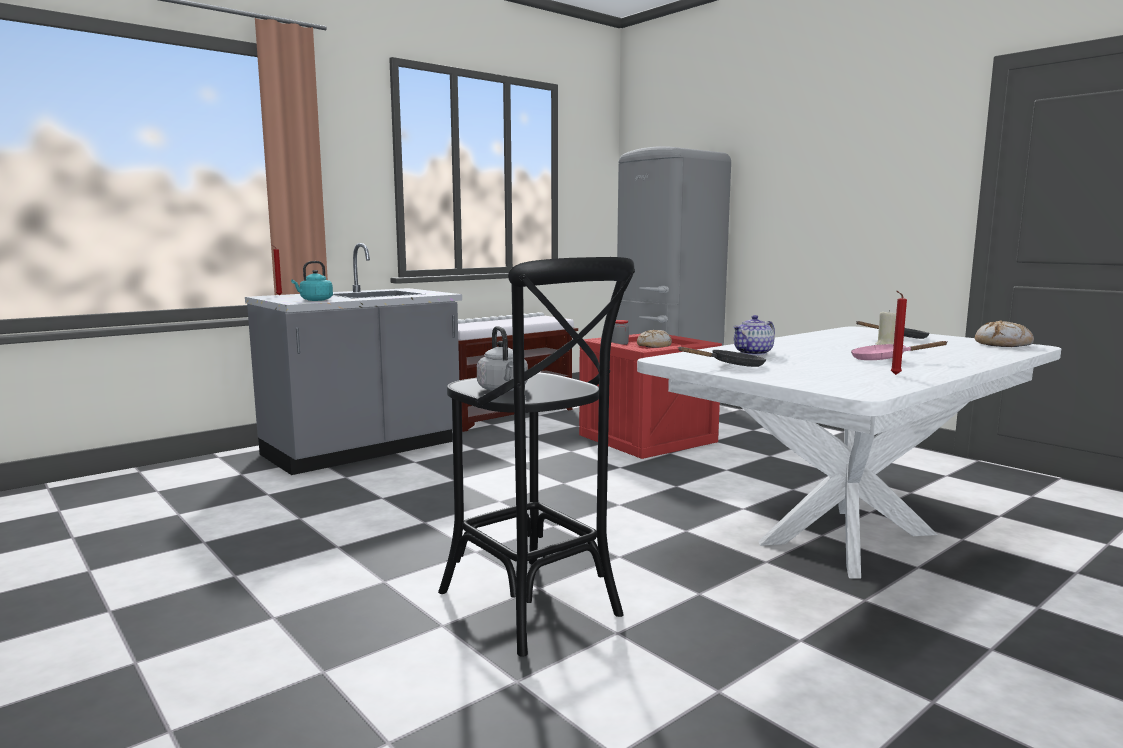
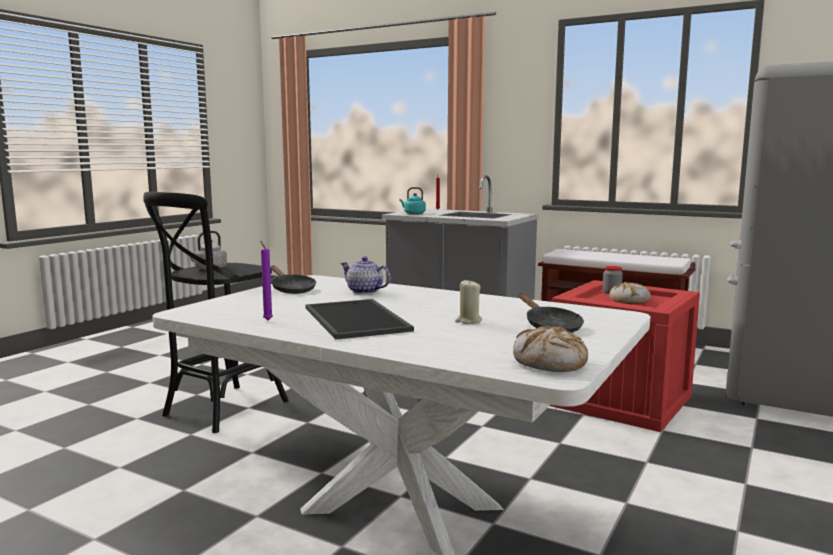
camera: 70 degrees right, 0 degrees up
pink frying pan [851,341,947,360] -> tray [305,299,414,340]
red candle [891,291,907,375] -> purple candle [260,241,273,320]

